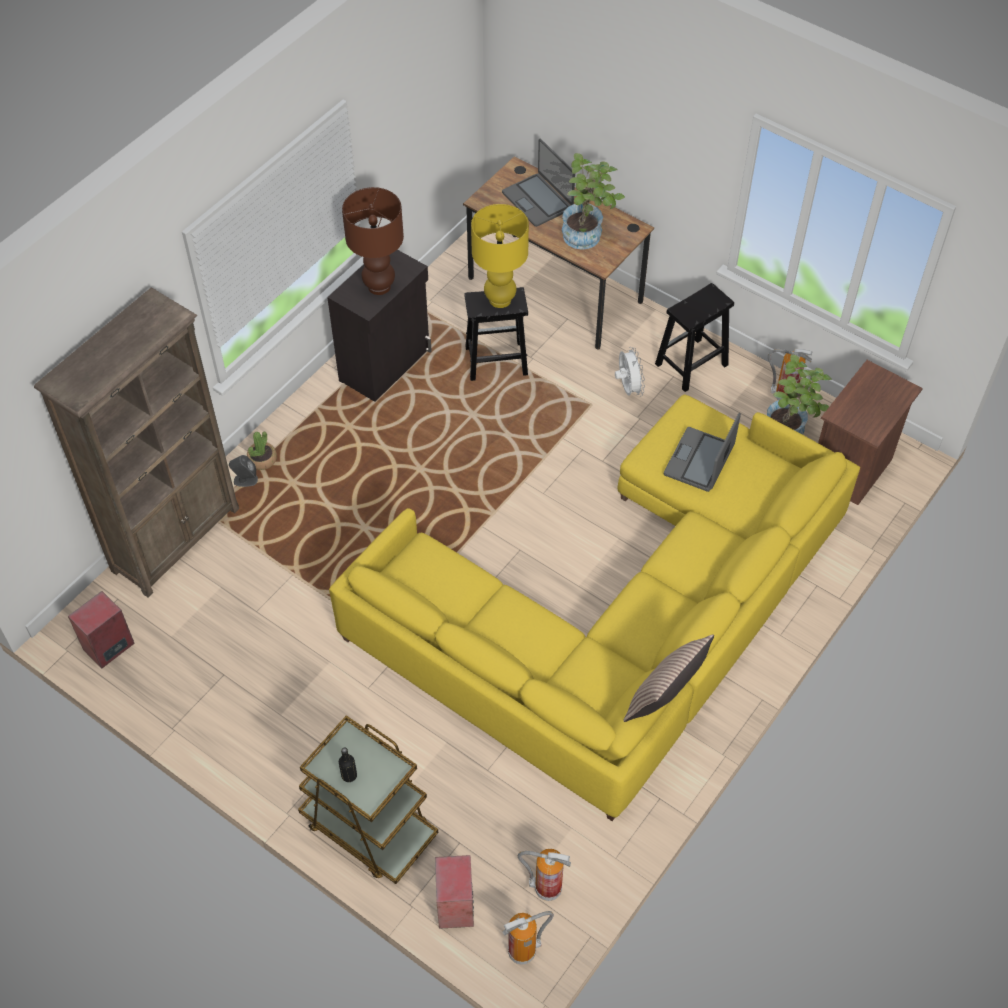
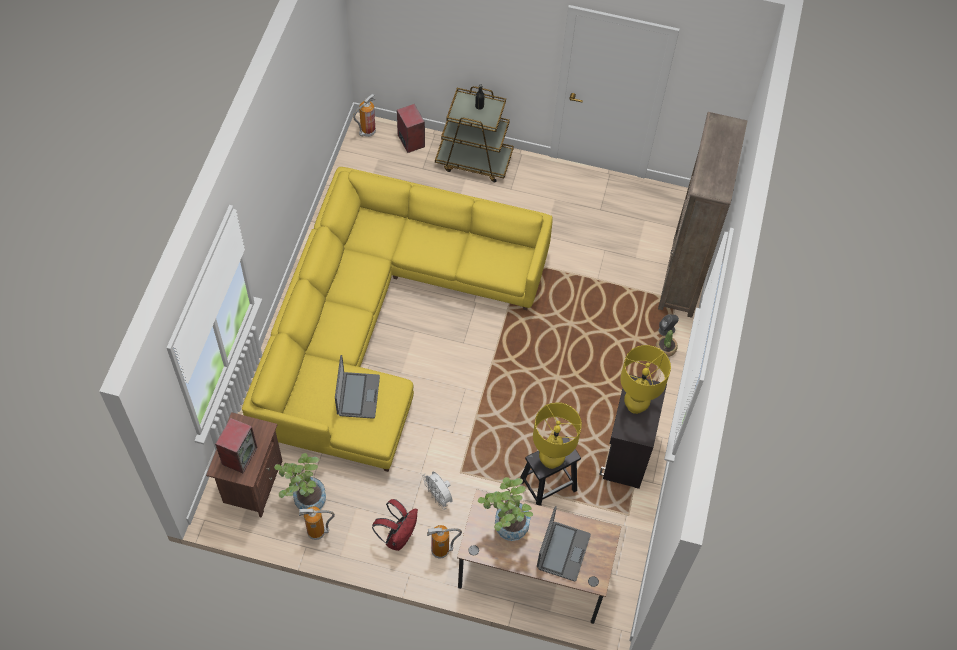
camera: 155 degrees right, 5 degrees up
speaker [68,591,135,669] -> speaker moved to [215,418,258,473]
brown table lamp [342,187,404,295] -> yellow table lamp [620,345,671,414]
laptop [502,139,575,227] -> laptop turned 75 degrees clockwise [537,506,591,581]
fire extinguisher [518,849,571,901] -> fire extinguisher moved to [427,525,462,558]
pillow [623,635,714,722] -> none
black stool [655,283,734,392] -> red backpack [372,499,418,551]

